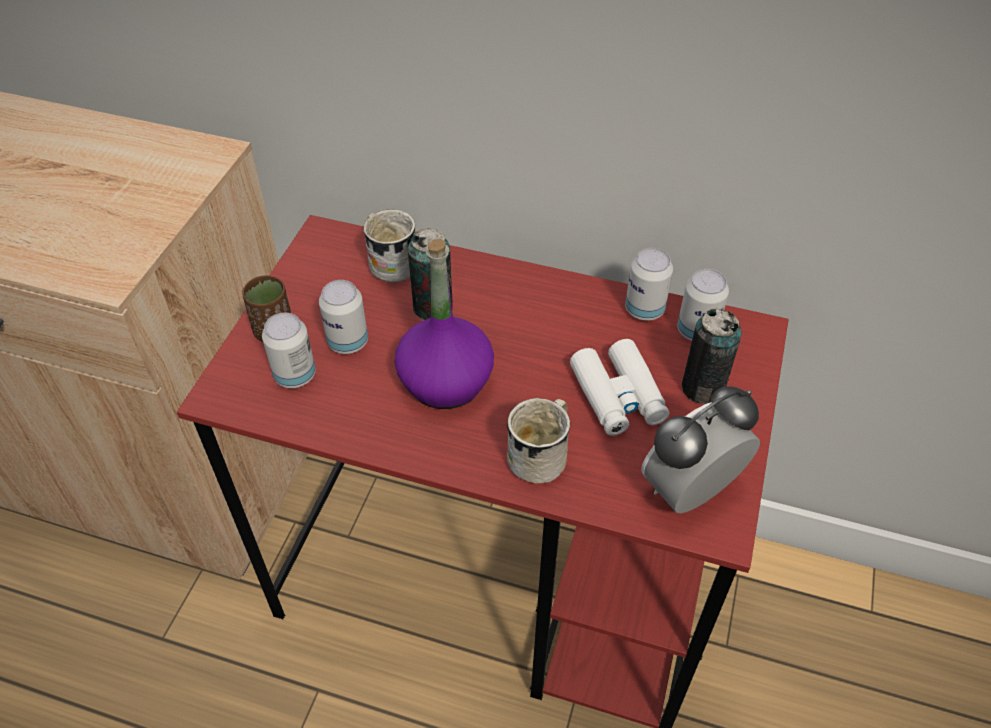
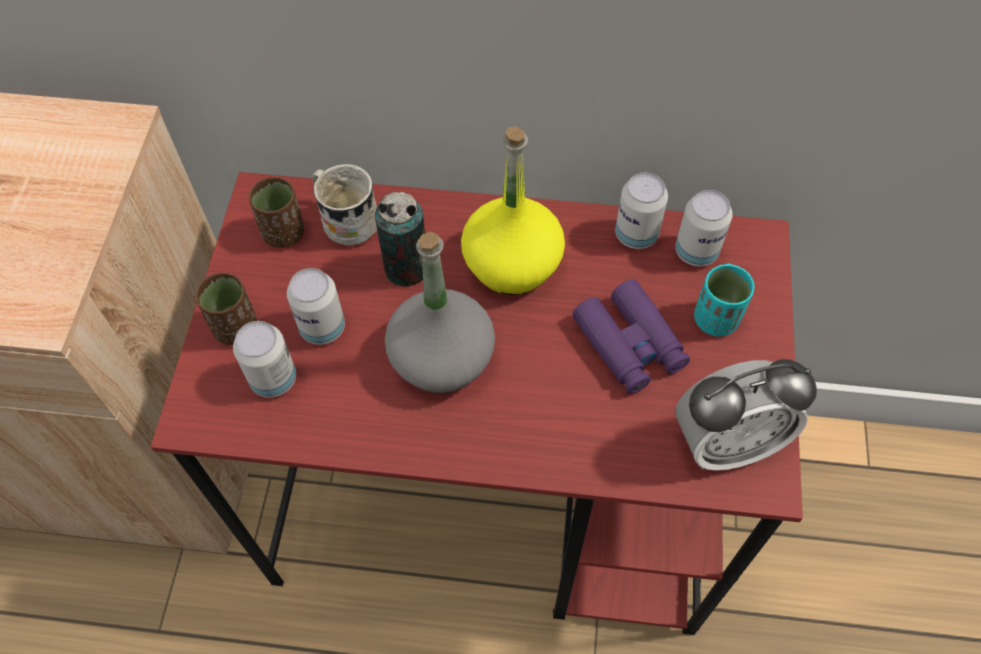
camera: 10 degrees left, 10 degrees up
purple bottle [395,239,494,409] -> grey bottle [385,232,495,393]
white mug [507,398,570,484] -> none
white binoculars [570,339,669,436] -> purple binoculars [572,279,690,394]
alarm clock [641,386,760,514] -> alarm clock turned 150 degrees counterclockwise [676,359,817,471]
can [682,308,742,404] -> turquoise cup [694,264,755,336]
none -> brown cup [249,177,304,248]
none -> yellow bottle [461,127,565,295]

